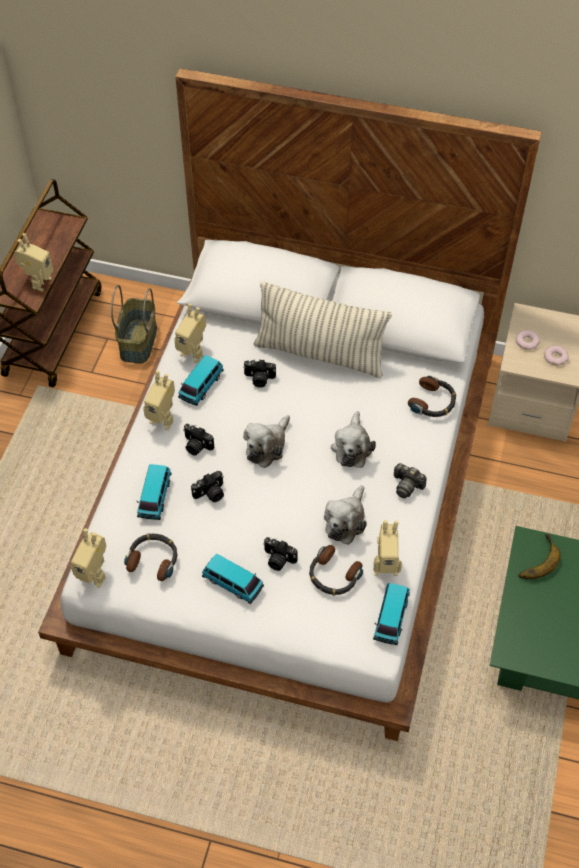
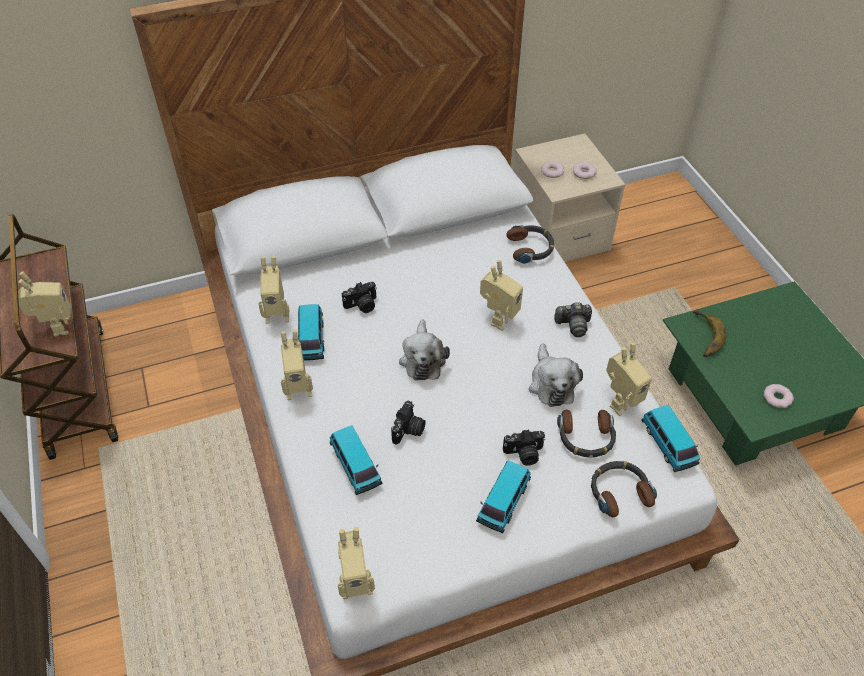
camera: 35 degrees left, 5 degrees down
basket [111,285,157,364] -> none
headphones [124,533,177,581] -> headphones moved to [591,461,657,517]
camera [183,424,214,455] -> none
toy car [202,553,264,604] -> toy car turned 120 degrees clockwise [476,460,531,533]
pillow [254,281,392,378] -> none
plush toy [331,411,376,468] -> toy robot [480,260,523,331]
none -> donut [764,384,794,408]

